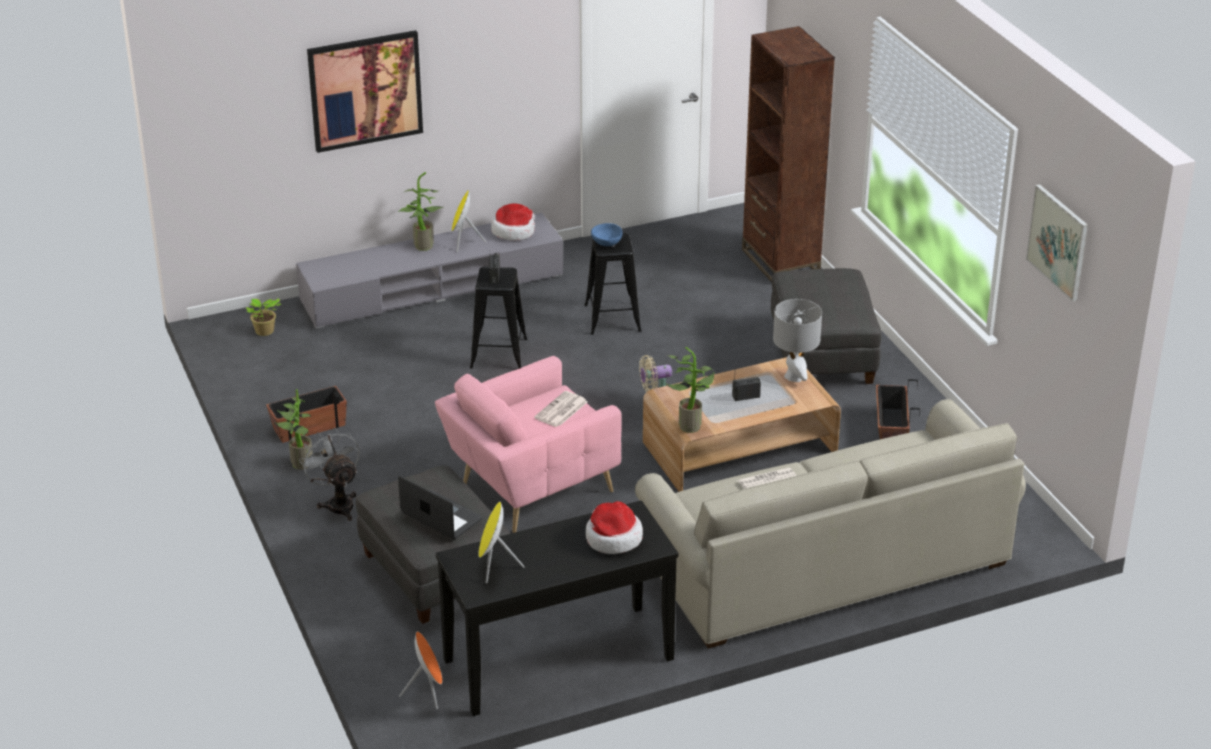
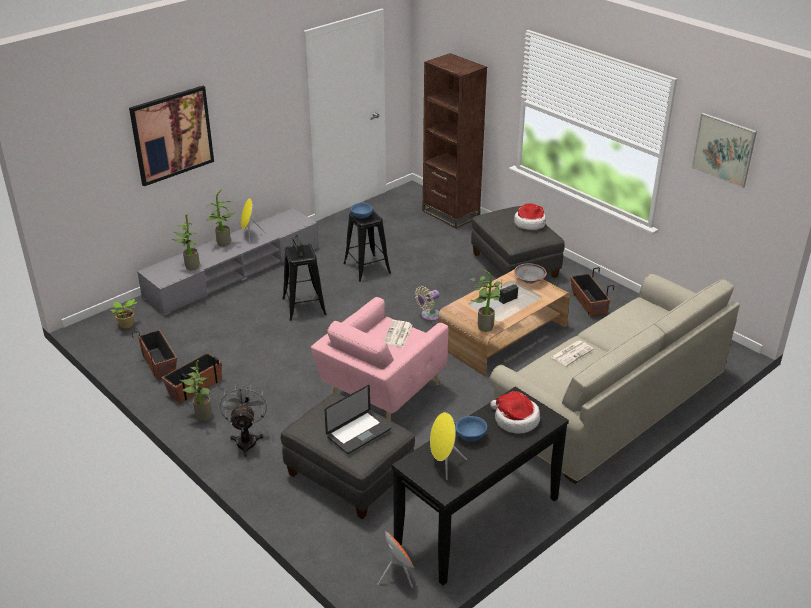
camera: 20 degrees left, 0 degrees up
grey fan [299,428,360,521] -> grey fan turned 45 degrees clockwise [220,383,267,457]
laptop [398,476,483,540] -> laptop turned 120 degrees clockwise [324,385,391,454]
hat [491,203,535,240] -> hat moved to [514,203,546,230]
grey table lamp [773,299,822,382] -> grey bowl [514,263,547,284]
none -> planter [132,330,177,380]
none -> potted plant [172,214,200,271]
none -> blue bowl [455,416,487,442]

